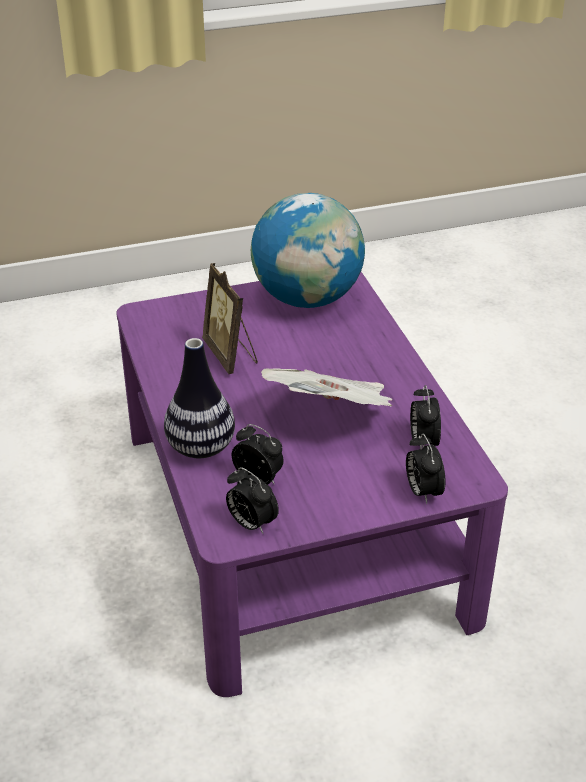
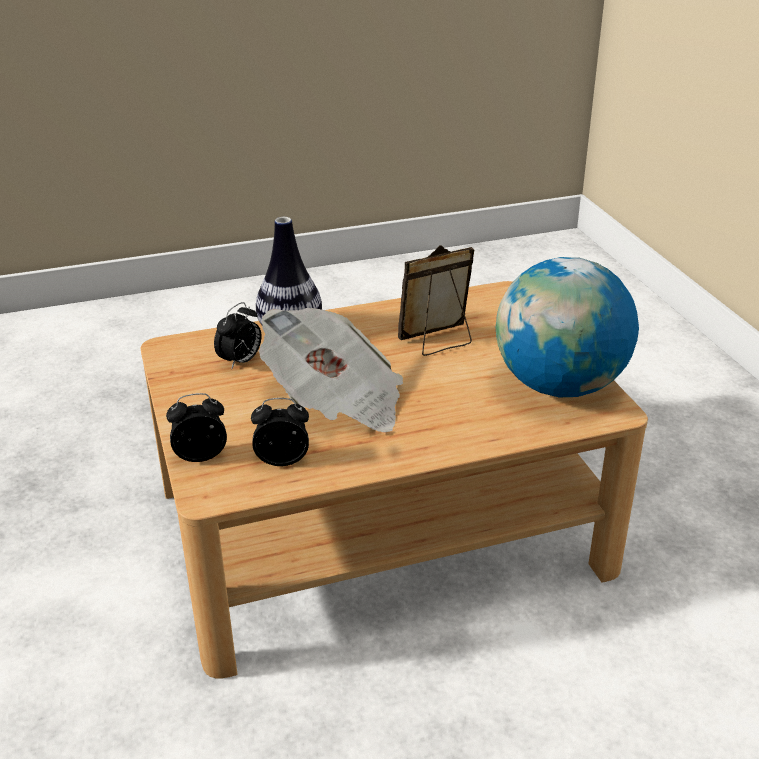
camera: 90 degrees right, 5 degrees down
purple coffee table [116,272,508,697] -> beige coffee table [141,281,648,679]
alarm clock [226,467,279,534] -> none

